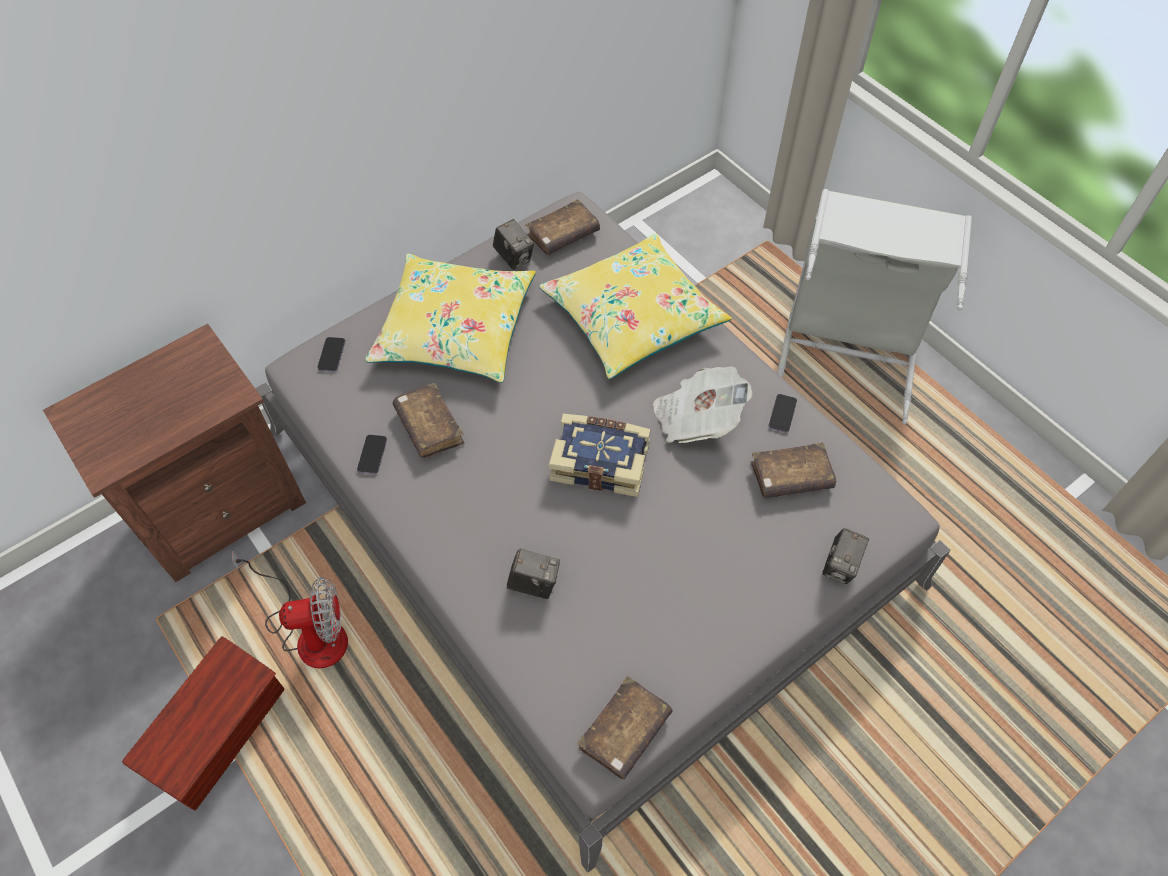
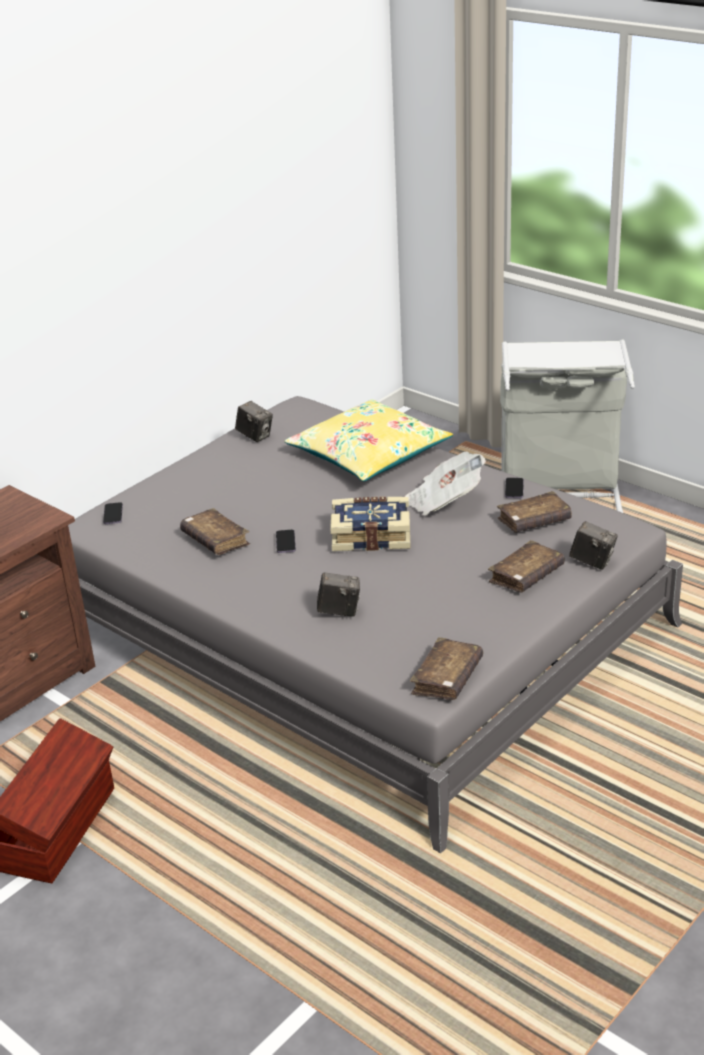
camera: 10 degrees left, 25 degrees down
fan [232,550,348,668] -> none
phone [357,435,387,474] -> phone moved to [276,530,296,553]
yellow pillow [365,254,536,383] -> none
brown book [525,199,600,255] -> brown book moved to [488,540,565,592]
camera [822,528,869,584] -> camera turned 75 degrees counterclockwise [569,521,618,570]

